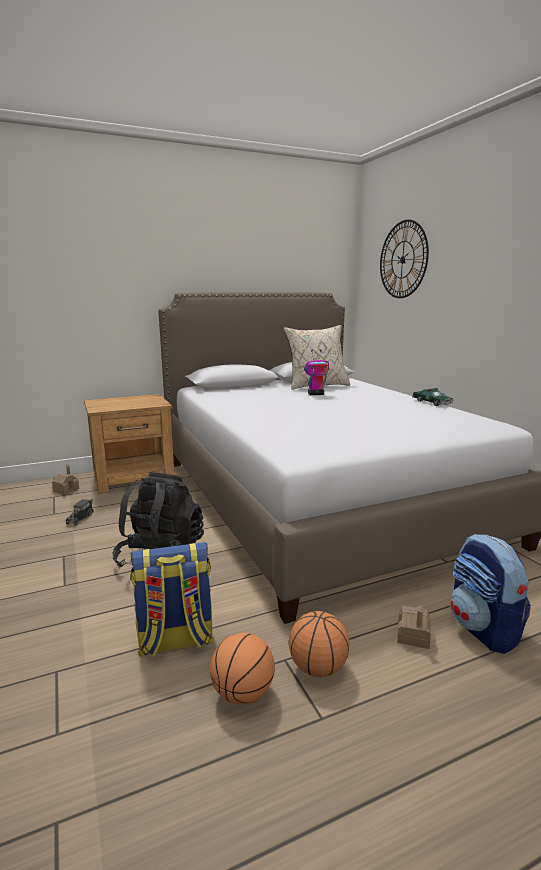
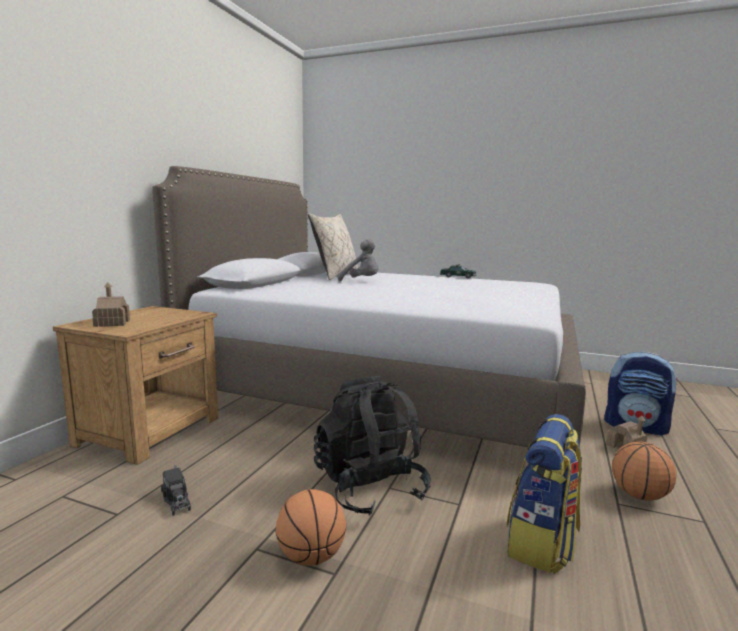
camera: 45 degrees left, 5 degrees down
toy house [52,464,79,495] -> toy house moved to [92,282,130,327]
basketball [210,633,275,704] -> basketball moved to [275,489,346,566]
toy robot [304,349,329,395] -> grey plush toy [338,239,379,281]
wall clock [380,220,429,298] -> none

